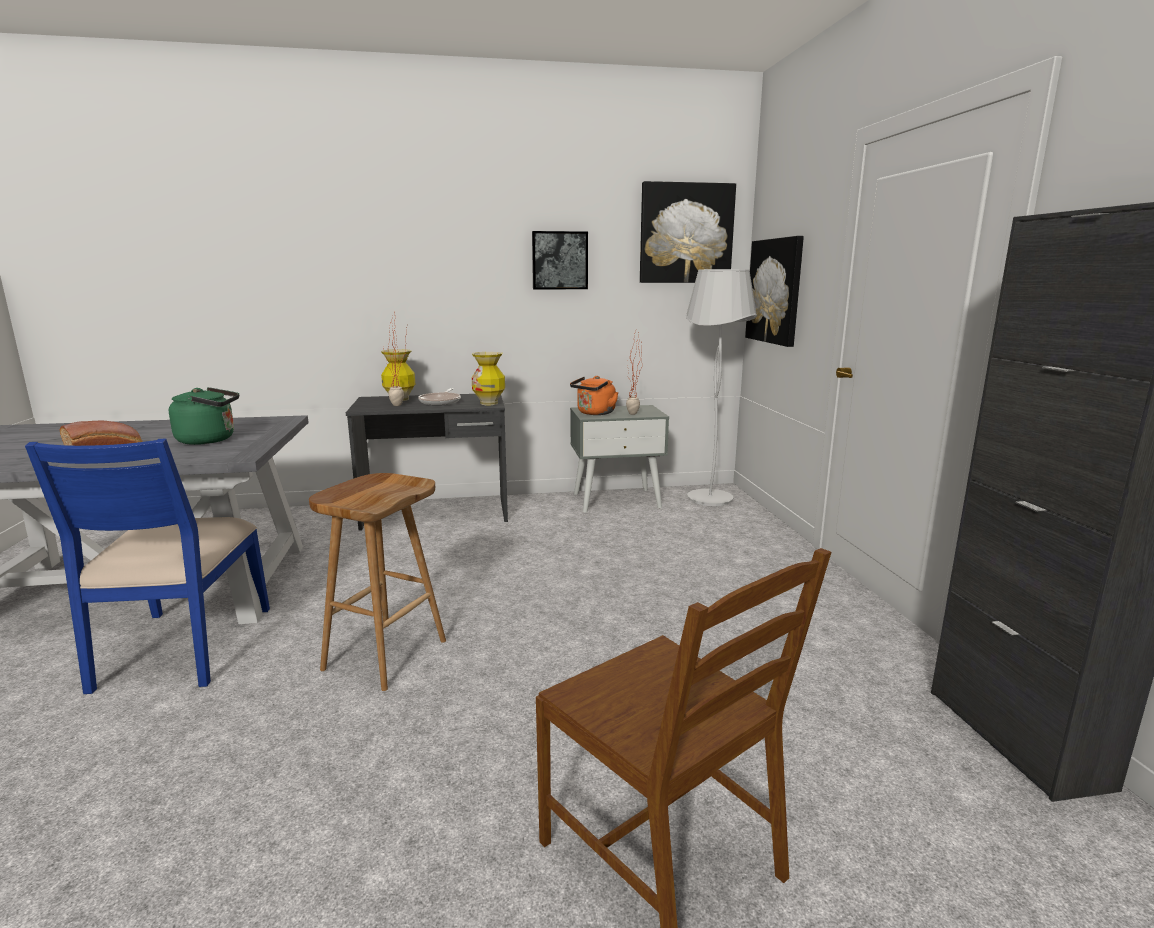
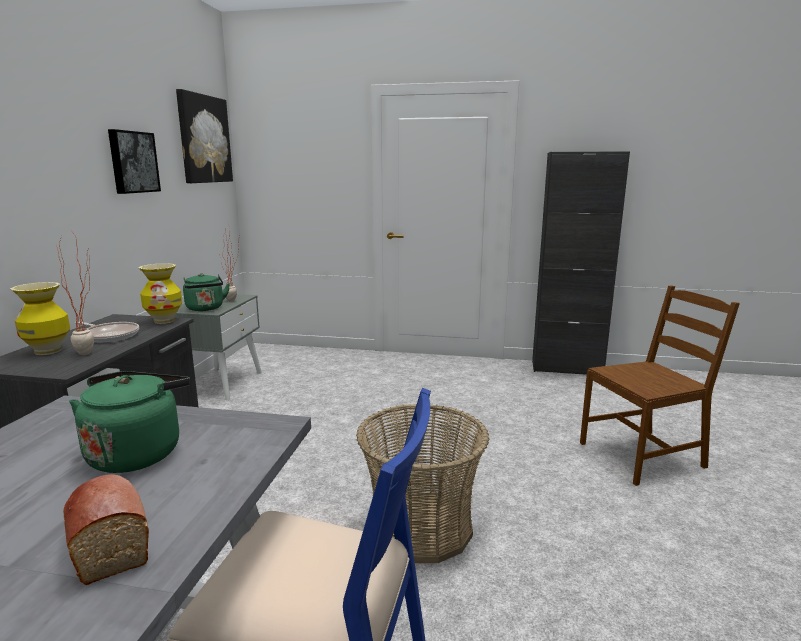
camera: 70 degrees left, 0 degrees up
brown stool [309,473,446,691] -> basket [356,403,489,563]
orange kettle [570,376,619,415] -> green kettle [183,273,230,311]
white floor lamp [686,269,757,506] -> none
picture [745,236,804,347] -> none

